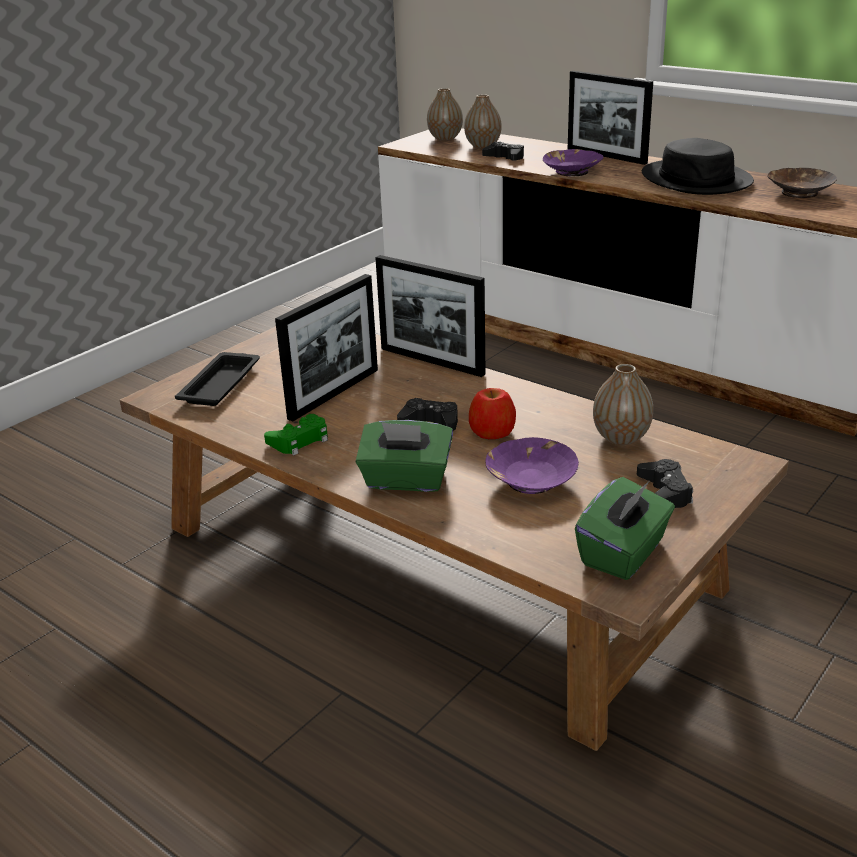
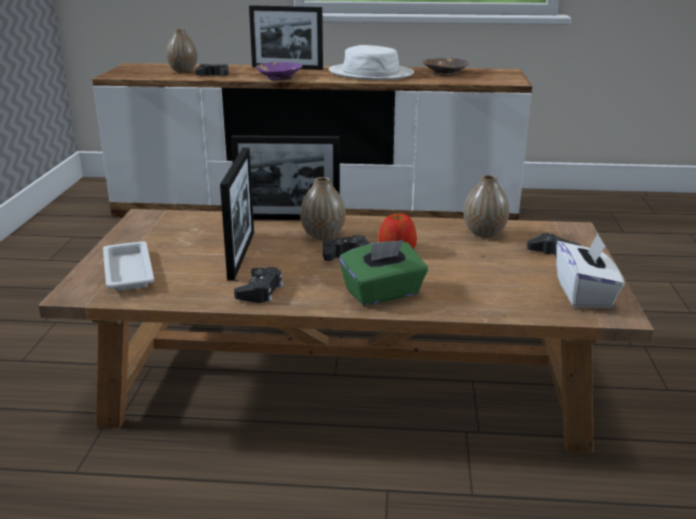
camera: 35 degrees left, 5 degrees down
black tray [175,352,260,406] -> white tray [103,241,154,291]
green game controller [264,414,328,456] -> black game controller [234,267,283,303]
vase [427,88,463,141] -> vase moved to [300,177,346,240]
purple bowl [486,437,579,494] -> none
green tissue box [575,477,675,580] -> white tissue box [556,233,624,308]
black hat [642,138,754,195] -> white hat [329,45,414,80]

